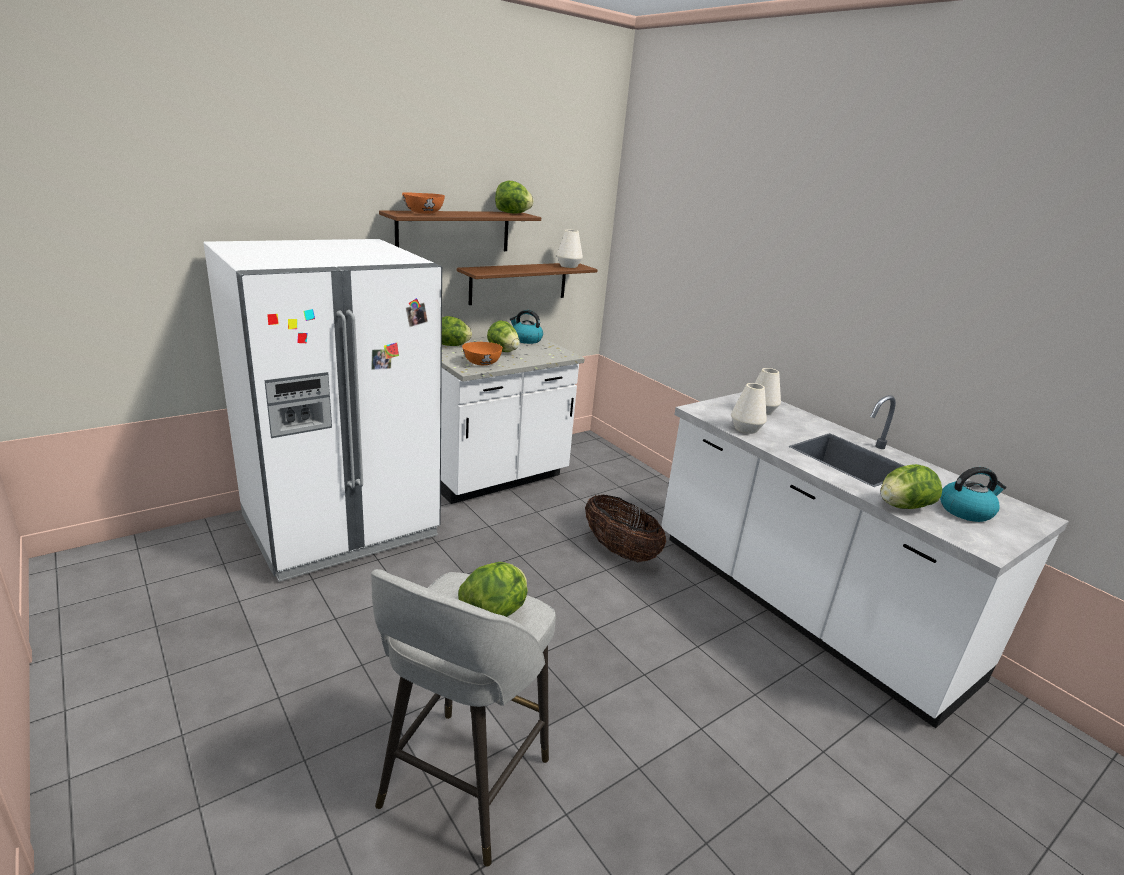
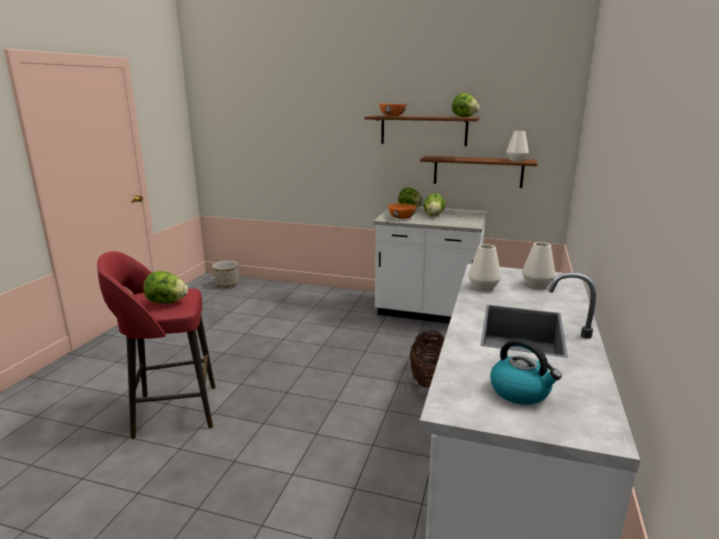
camera: 55 degrees right, 5 degrees down
white fridge [203,239,442,582] -> none
grey stool [371,569,556,867] -> red stool [97,251,215,439]
kettle [510,310,543,344] -> none
lettuce [880,464,942,509] -> none
none -> planter [212,261,239,288]

